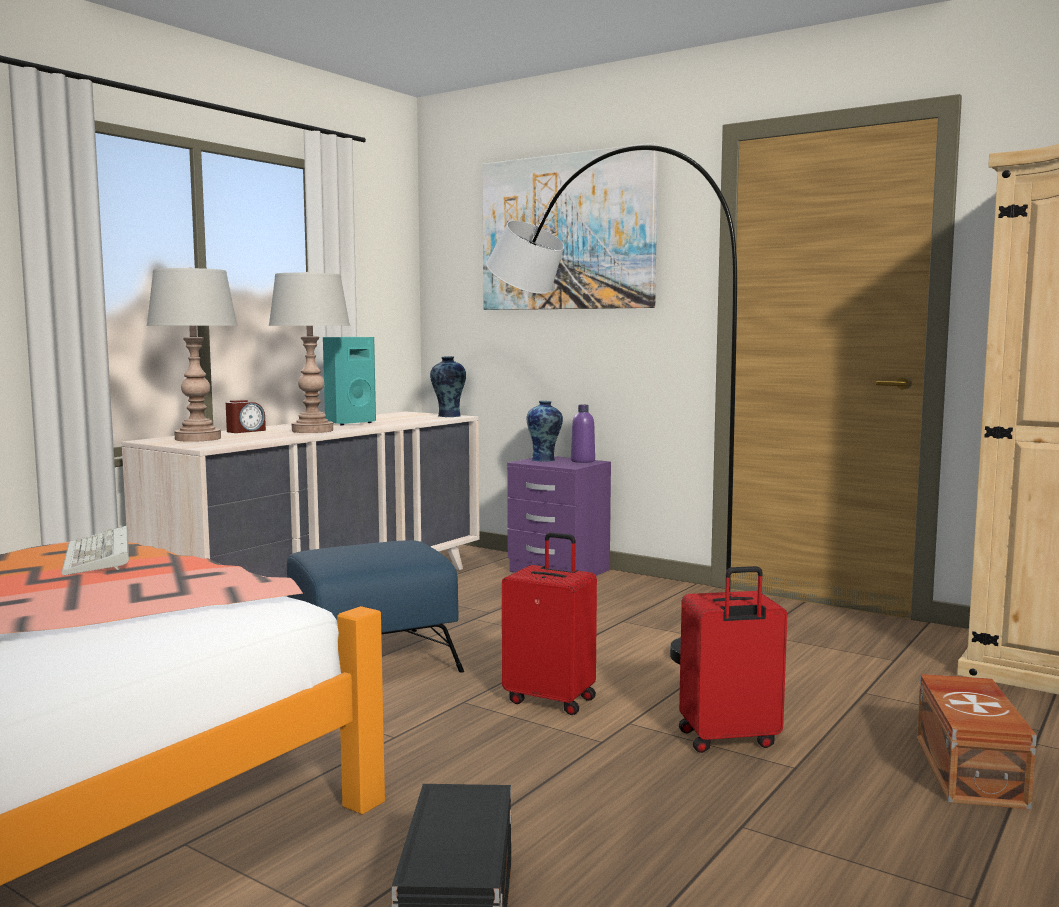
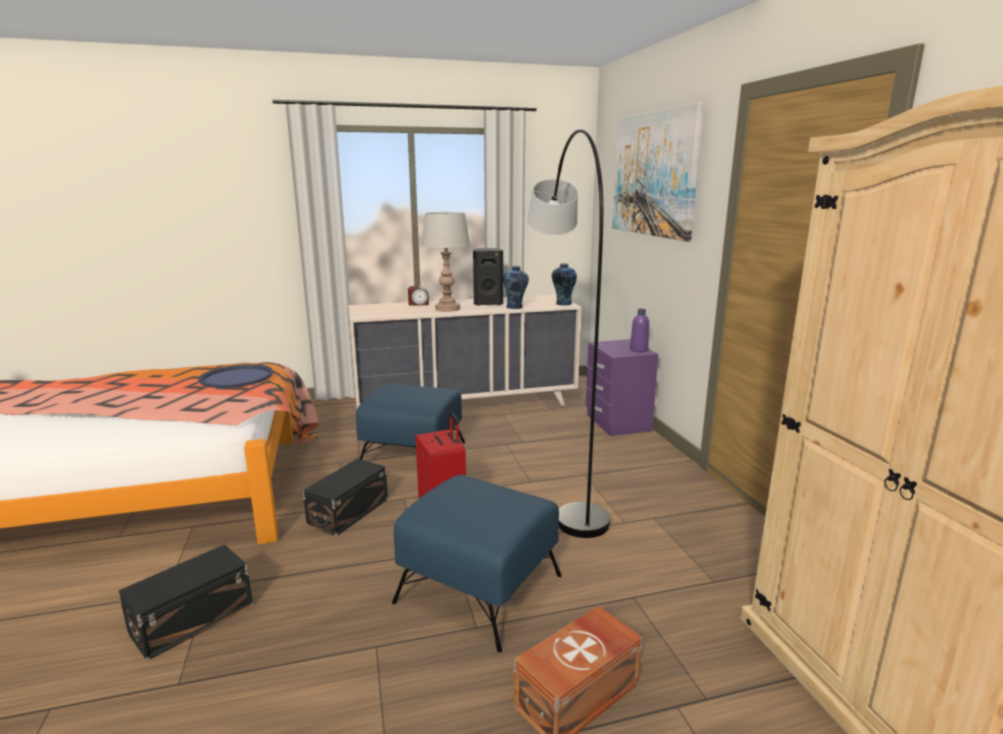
camera: 40 degrees right, 10 degrees up
keyboard [61,526,129,575] -> blue tray [198,364,273,388]
grey table lamp [147,267,238,442] -> none
turquoise speaker [323,337,376,425] -> black speaker [473,248,503,306]
vase [527,401,563,461] -> vase moved to [503,266,529,309]
red suitcase [679,566,787,753] -> blue ottoman [392,475,562,653]
none -> black storage box [303,459,388,536]

